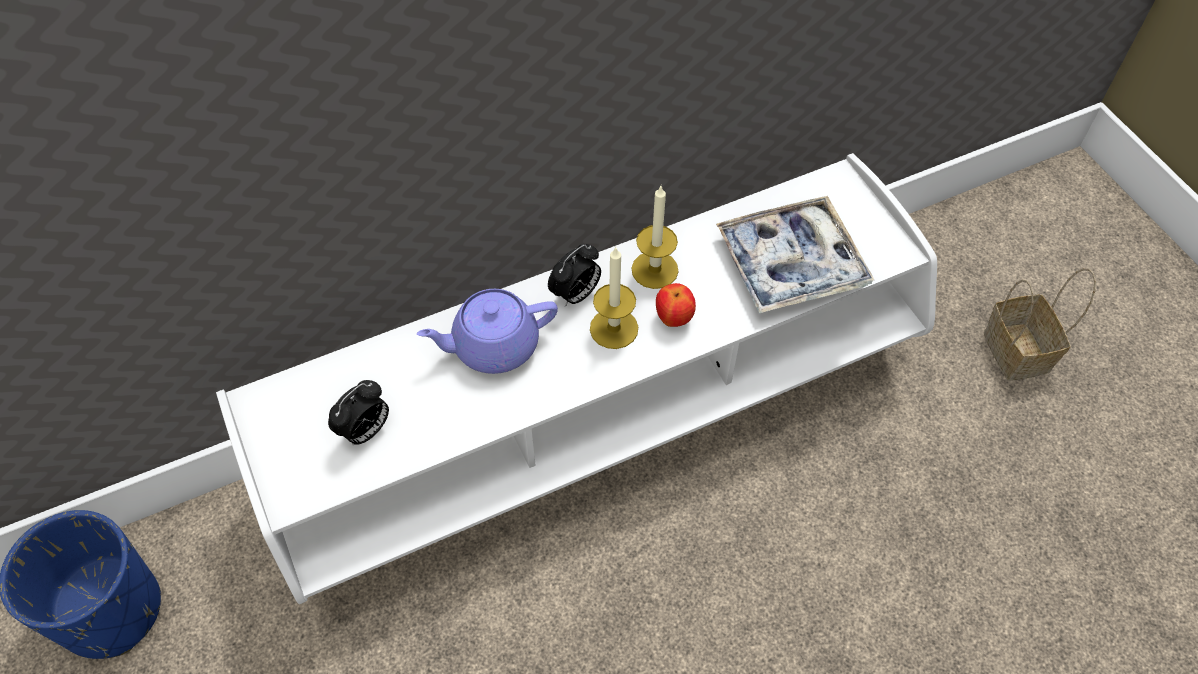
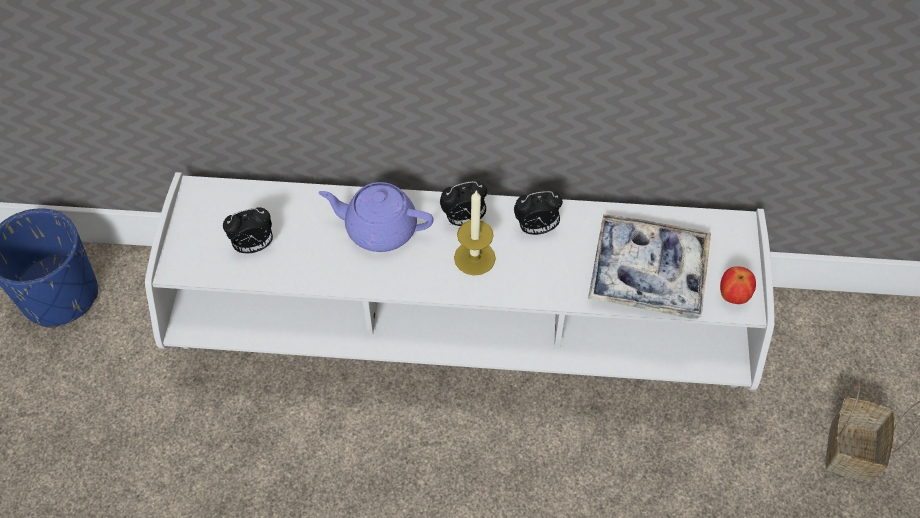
camera: 30 degrees right, 0 degrees up
candle [631,186,679,289] -> alarm clock [514,191,563,235]
apple [656,283,696,327] -> apple moved to [720,266,756,304]

